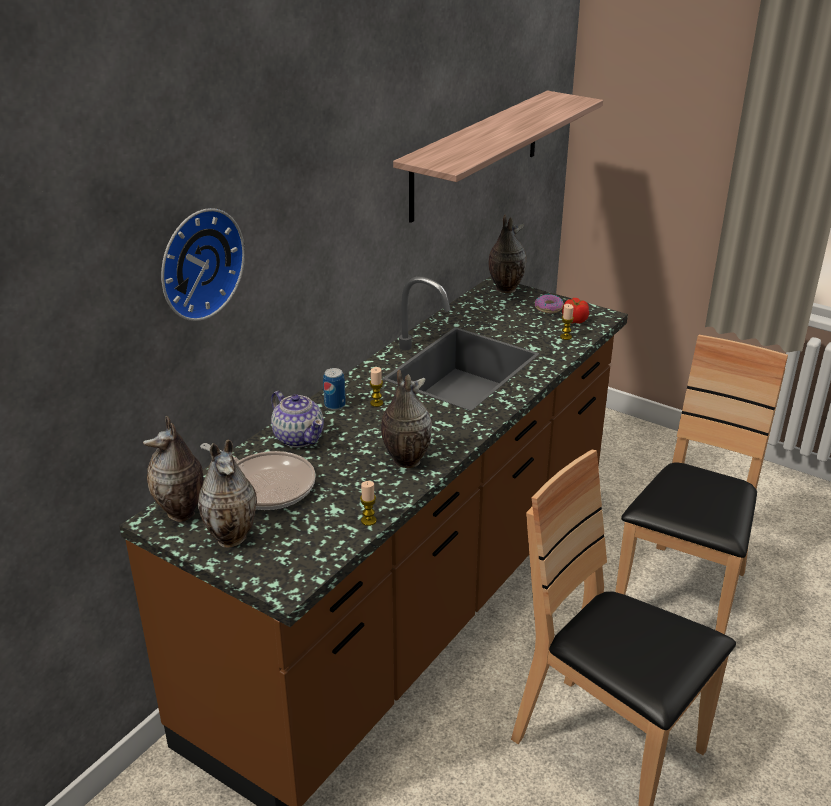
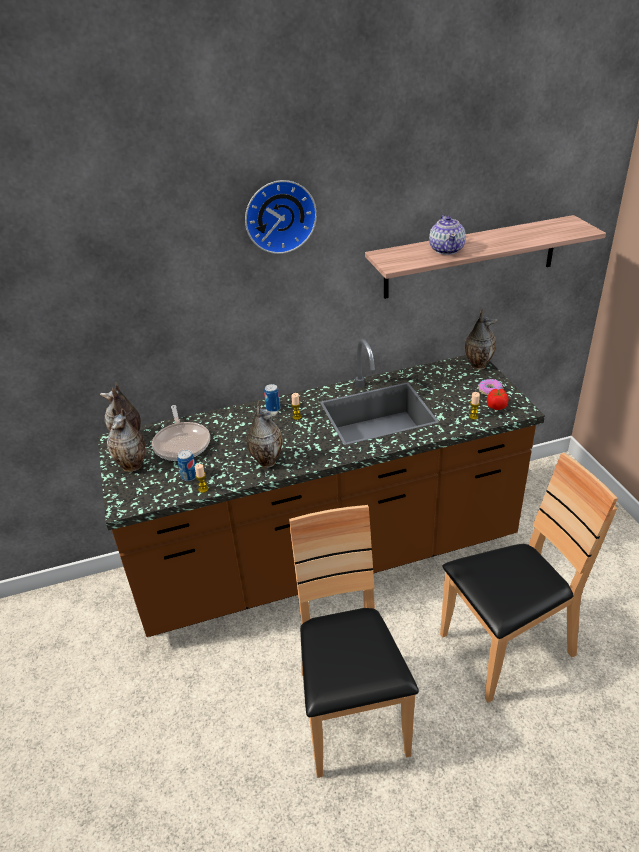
camera: 40 degrees right, 5 degrees up
wall clock [161,208,245,321] -> wall clock moved to [245,180,317,254]
teapot [271,391,324,448] -> teapot moved to [429,215,466,255]
none -> can [177,450,196,481]

